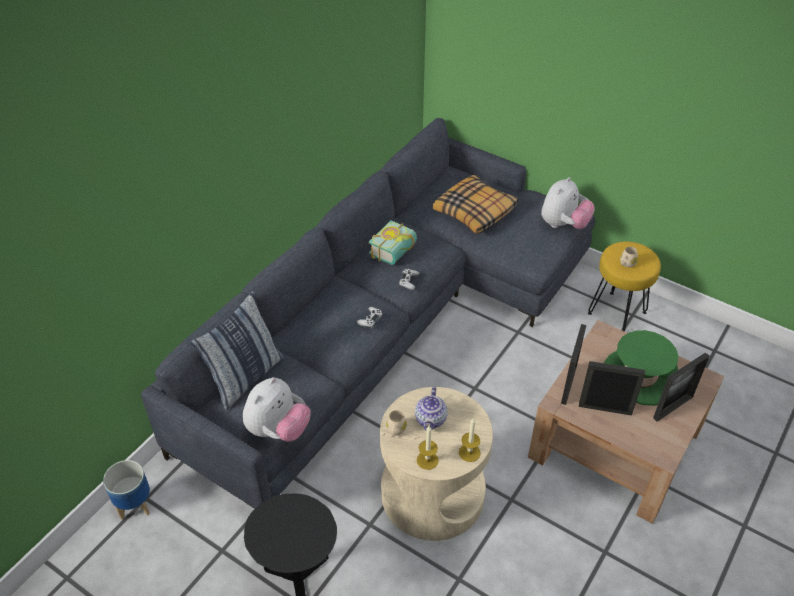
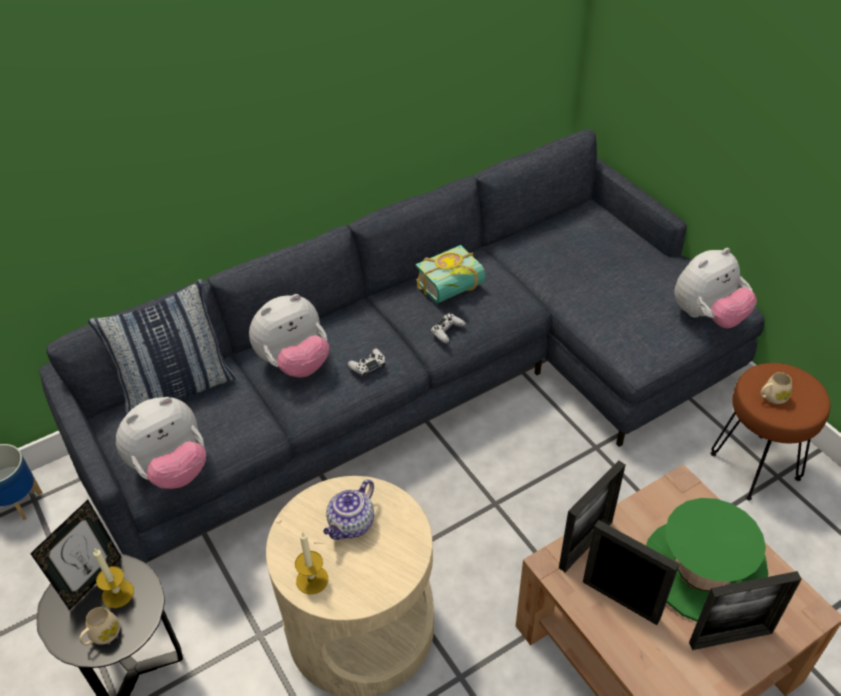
camera: 25 degrees right, 0 degrees up
beige mug [386,410,407,437] -> beige mug moved to [79,607,120,646]
pillow [433,175,518,234] -> none
candle [459,418,480,462] -> candle moved to [94,549,134,608]
yellow stool [588,242,661,332] -> brown stool [710,363,830,501]
none -> picture frame [30,500,121,610]
none -> plush toy [249,294,329,378]

